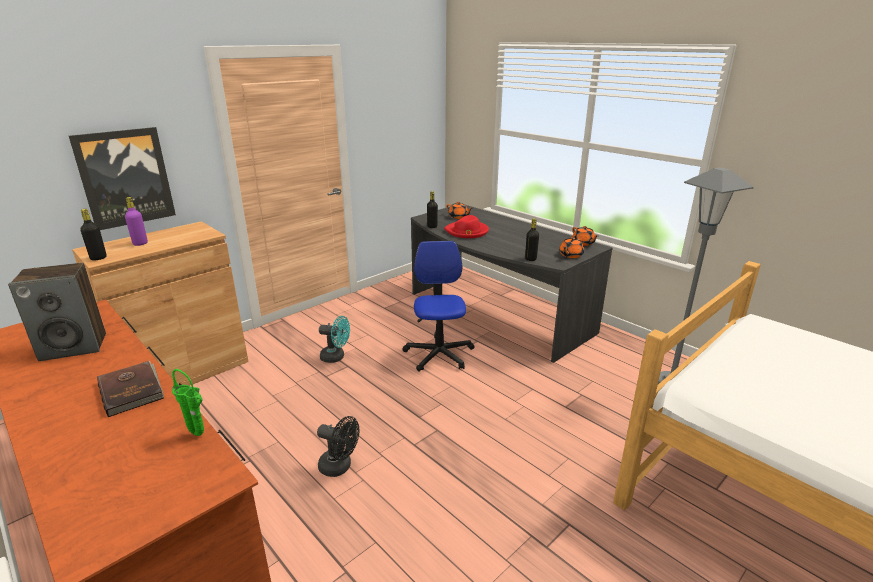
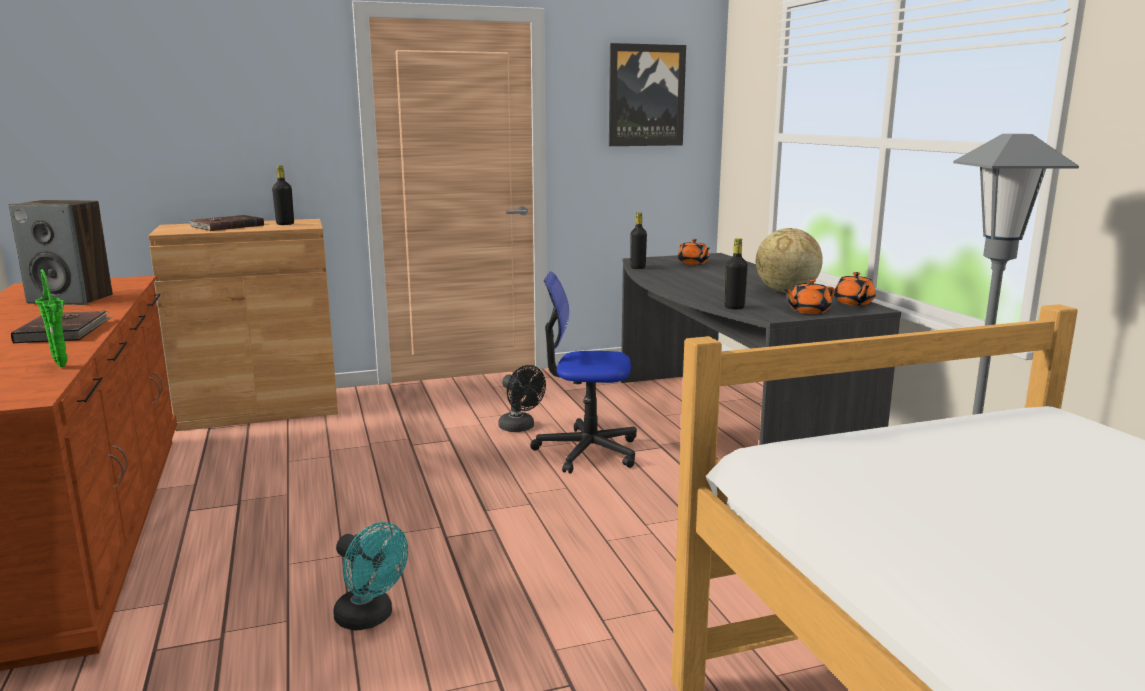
camera: 25 degrees right, 10 degrees down
picture [69,127,176,230] -> picture moved to [609,43,686,146]
black bottle [80,209,106,261] -> black bottle moved to [272,165,294,225]
purple bottle [125,197,148,246] -> brown book [189,215,264,231]
black fan [317,416,359,477] -> black fan moved to [499,365,546,432]
turquoise fan [319,316,350,363] -> turquoise fan moved to [333,522,408,631]
office chair [403,241,475,372] -> office chair turned 105 degrees counterclockwise [530,272,637,474]
red hat [444,215,489,238] -> none
none -> globe [756,228,823,293]

